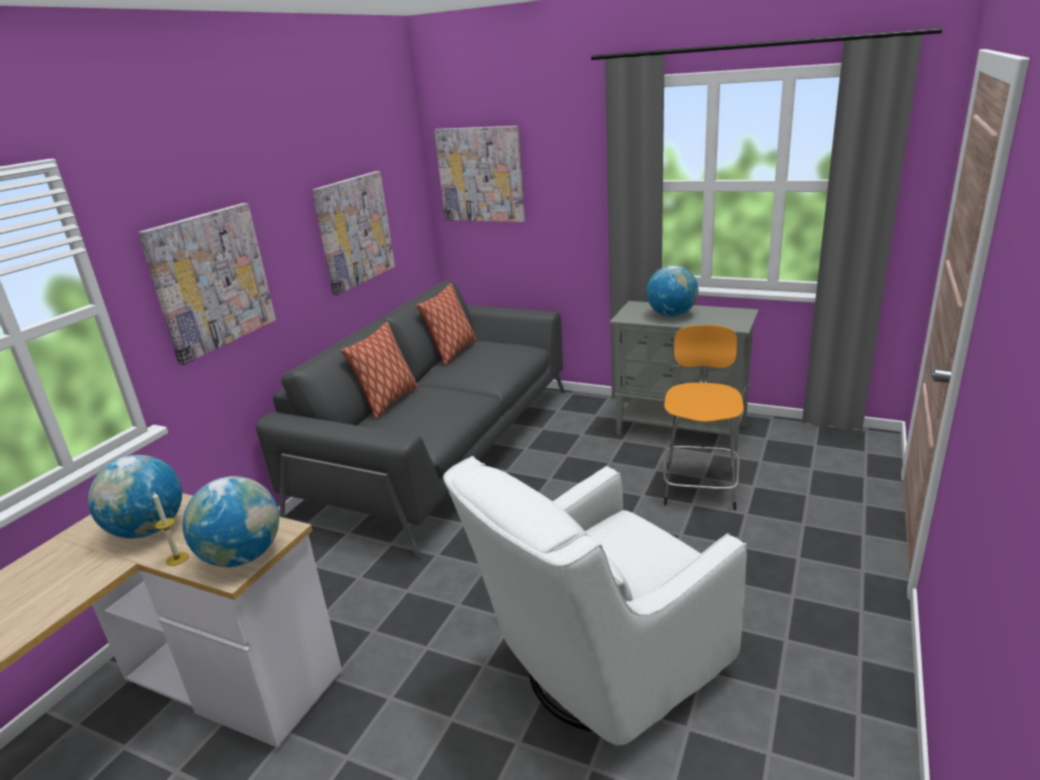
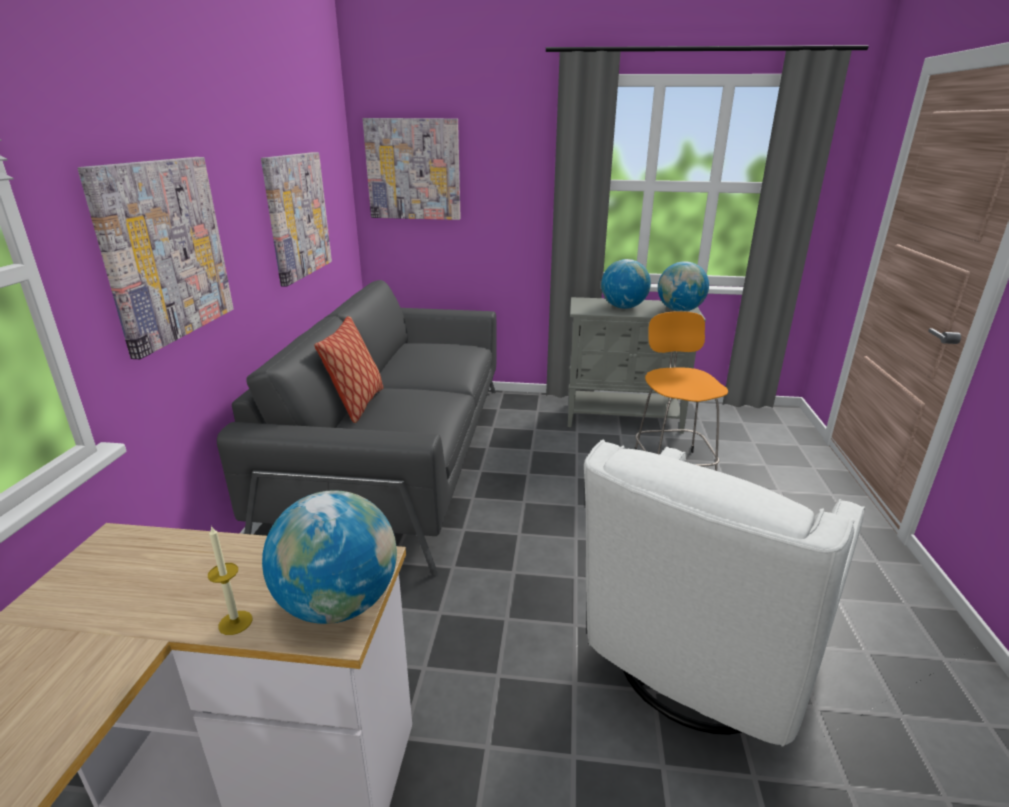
camera: 20 degrees left, 0 degrees up
globe [88,455,182,538] -> globe moved to [658,261,709,311]
pillow [417,284,477,365] -> none

